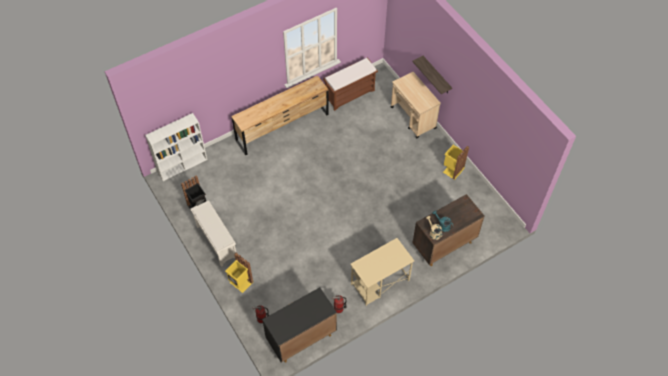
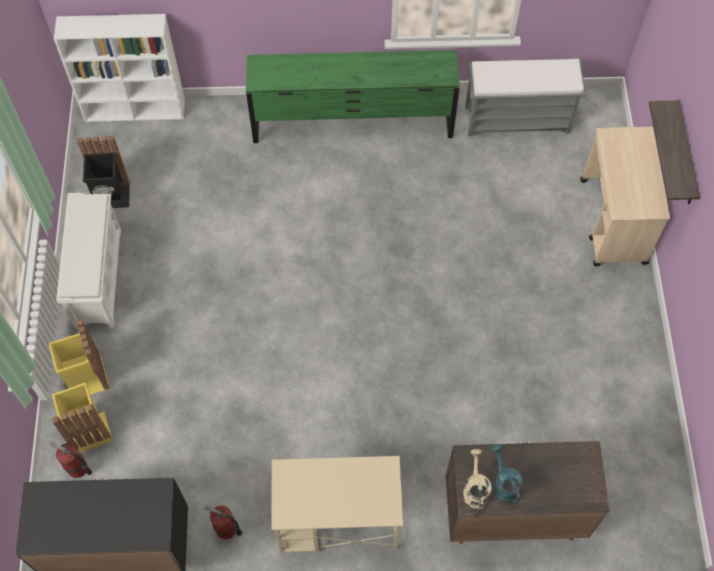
camera: 30 degrees right, 5 degrees up
brown dresser [231,75,329,155] -> green dresser [246,50,460,143]
brown bench [323,58,378,111] -> grey bench [465,59,586,136]
yellow trash can [443,145,469,180] -> yellow trash can moved to [52,383,113,453]

